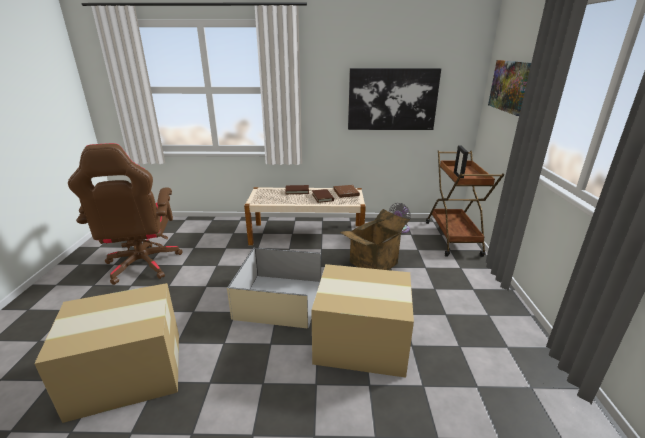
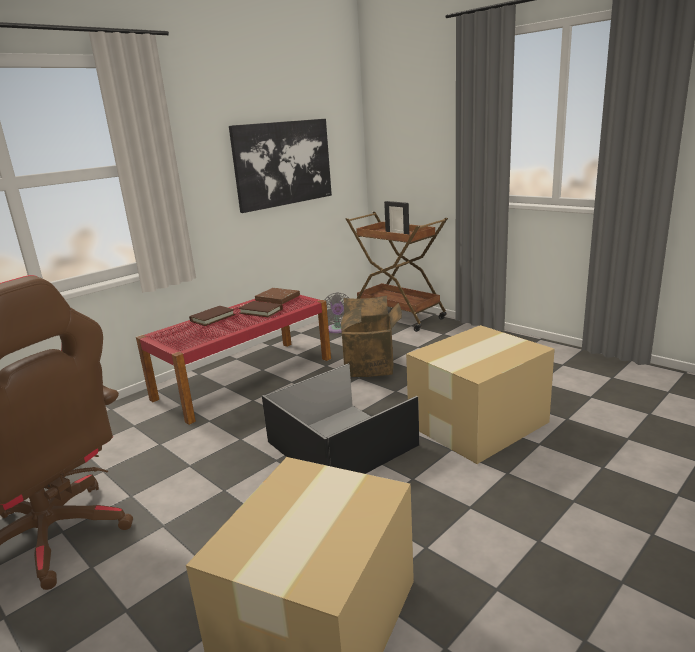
camera: 45 degrees left, 5 degrees down
beige storage box [227,247,321,328] -> black storage box [262,364,419,474]
beige bench [244,187,366,245] -> red bench [136,295,331,425]
picture [488,60,531,116] -> none

